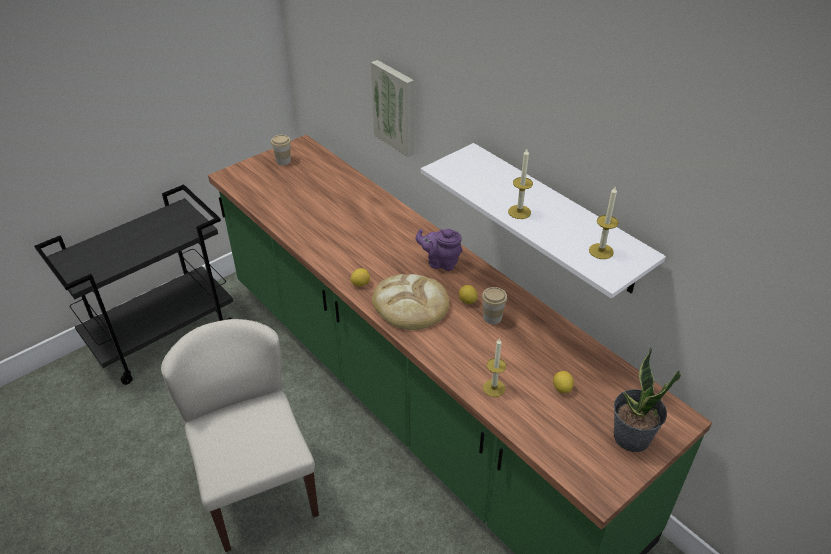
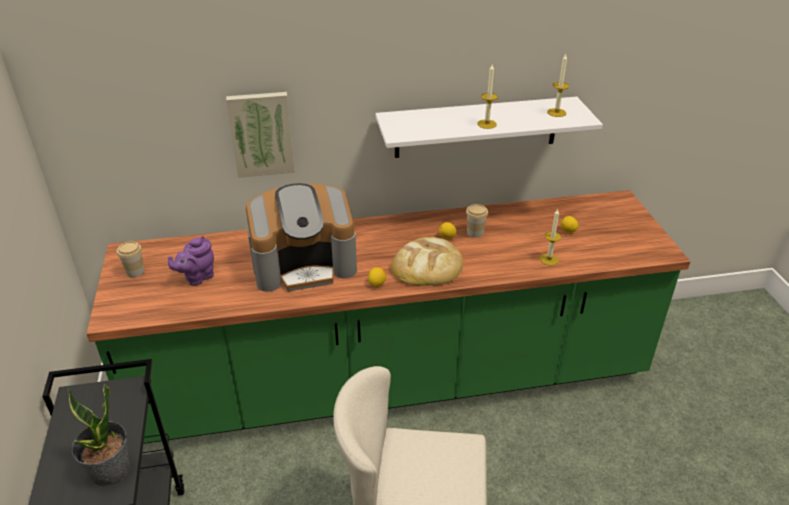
camera: 60 degrees left, 5 degrees down
purple teapot [416,229,462,271] -> purple teapot moved to [168,236,214,286]
potted plant [614,348,681,452] -> potted plant moved to [66,384,130,486]
none -> coffee machine [246,183,357,292]

